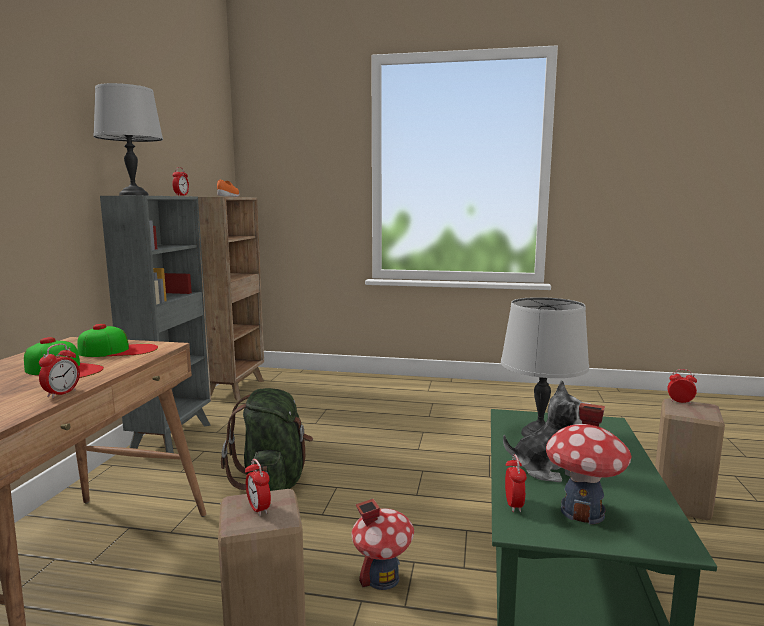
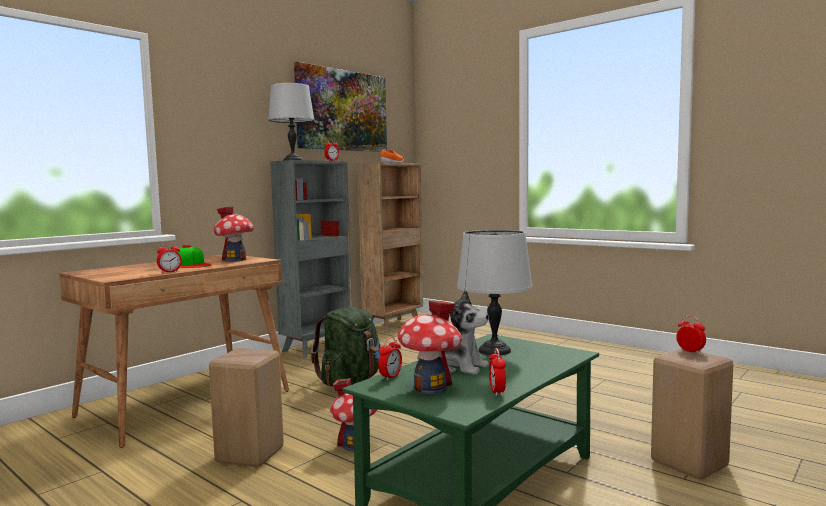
camera: 30 degrees right, 5 degrees down
cap [77,324,158,357] -> toy house [214,207,254,262]
alarm clock [245,459,271,516] -> alarm clock moved to [488,348,506,396]
none -> picture [294,62,387,152]

